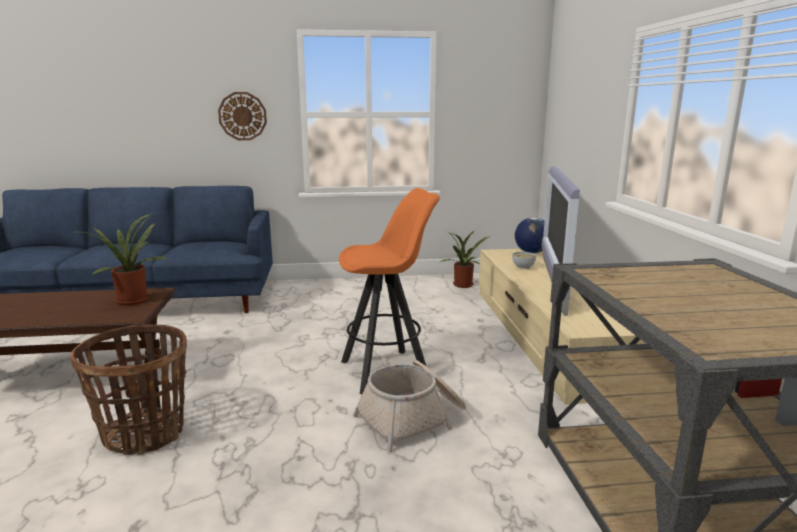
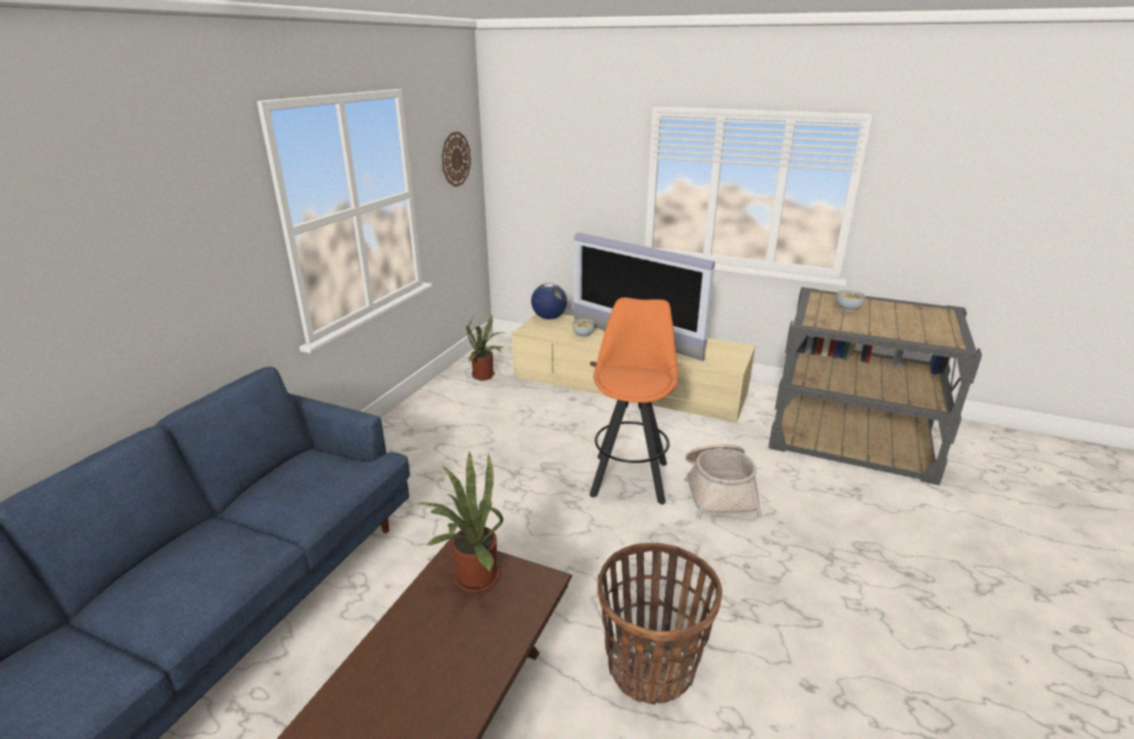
camera: 60 degrees left, 10 degrees up
wall clock [218,92,267,140] -> wall clock moved to [442,132,471,187]
none -> bowl [836,290,866,311]

